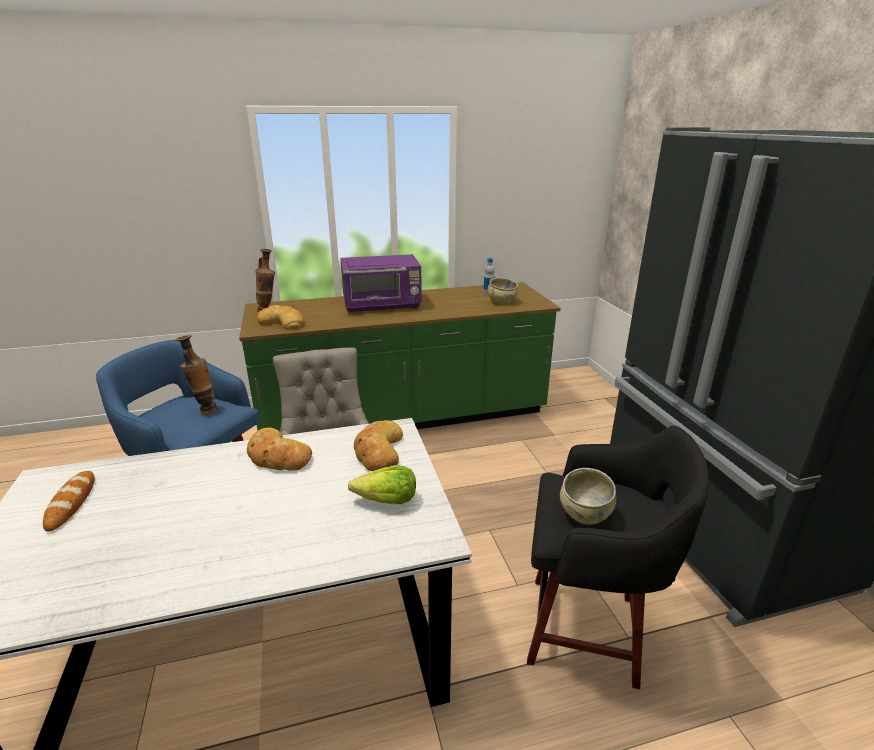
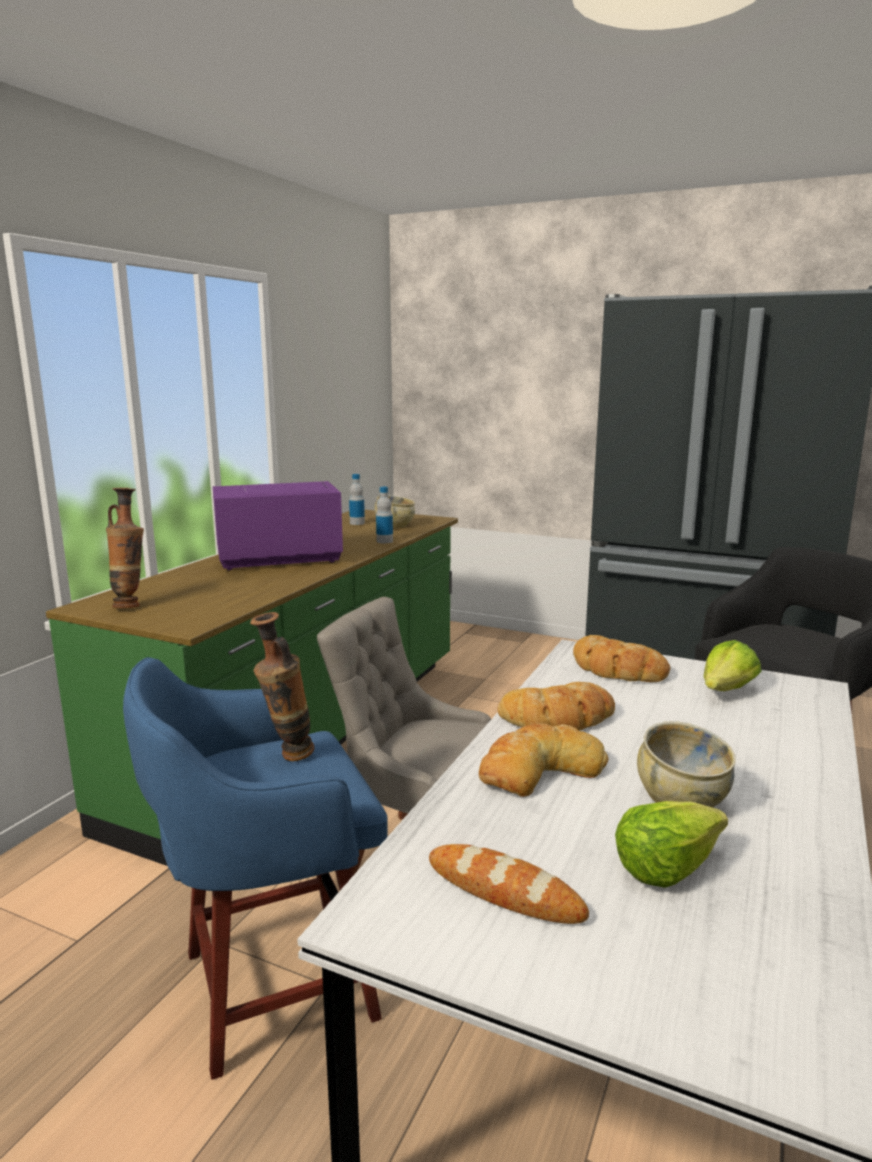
camera: 50 degrees left, 10 degrees down
bread [257,305,304,329] -> bread moved to [479,723,608,797]
purple microwave [340,254,422,313] -> purple microwave turned 135 degrees counterclockwise [213,481,343,570]
beige bowl [560,468,616,525] -> beige bowl moved to [637,721,736,807]
none -> bottle [376,487,393,543]
none -> lettuce [615,801,728,888]

